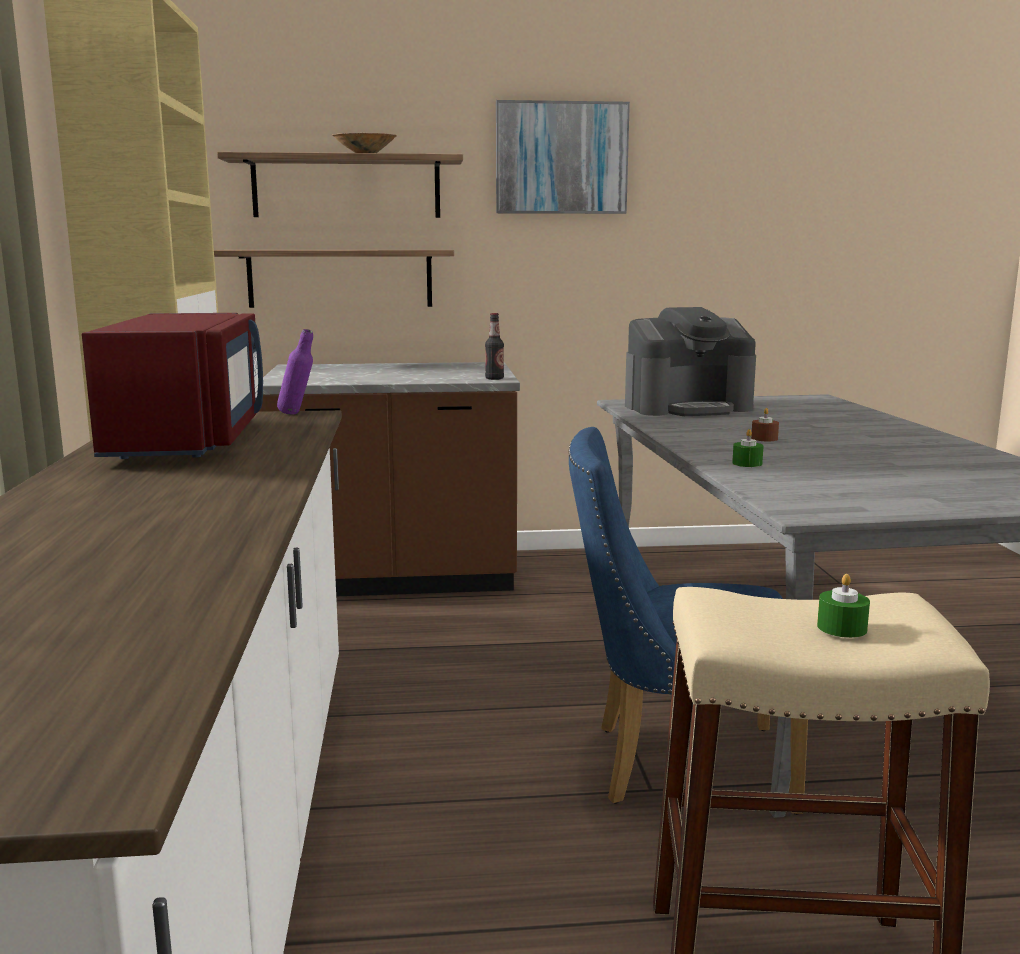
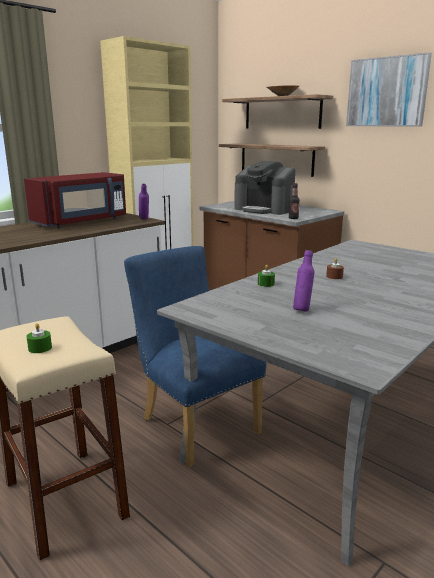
camera: 50 degrees right, 5 degrees up
coffee machine [625,307,756,416] -> coffee machine moved to [234,161,295,215]
none -> purple bottle [293,250,315,312]

